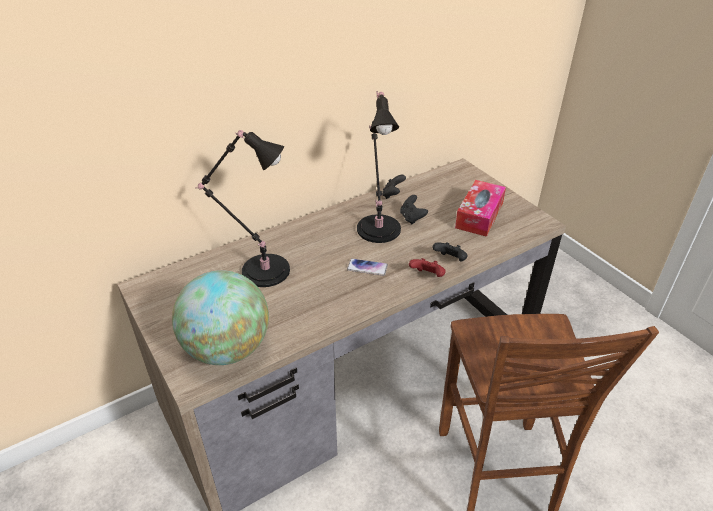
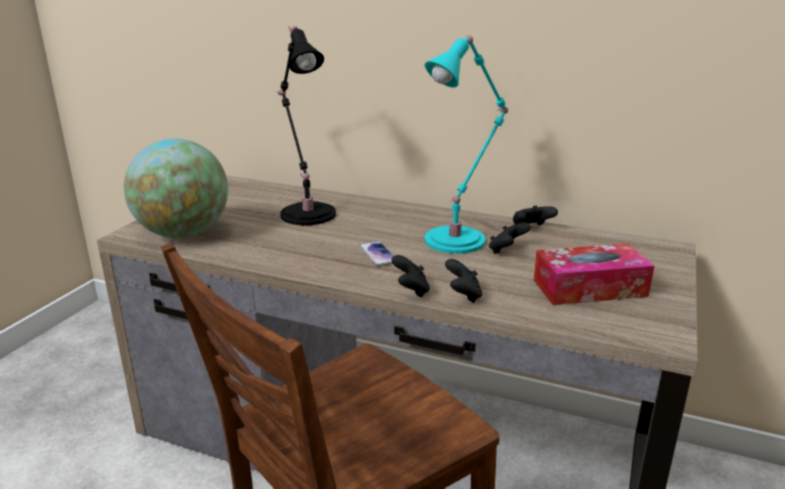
camera: 55 degrees right, 15 degrees down
black table lamp [357,91,401,243] -> turquoise table lamp [425,35,508,254]
red game controller [409,258,446,277] -> black game controller [391,255,430,297]

